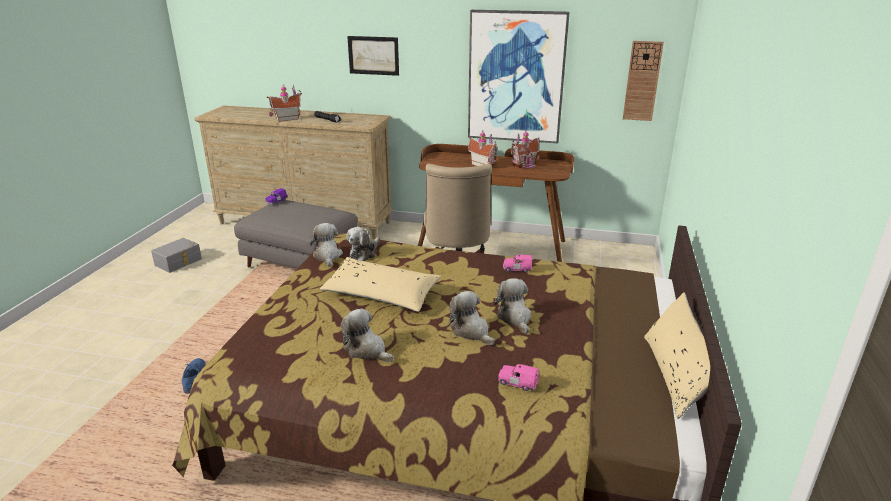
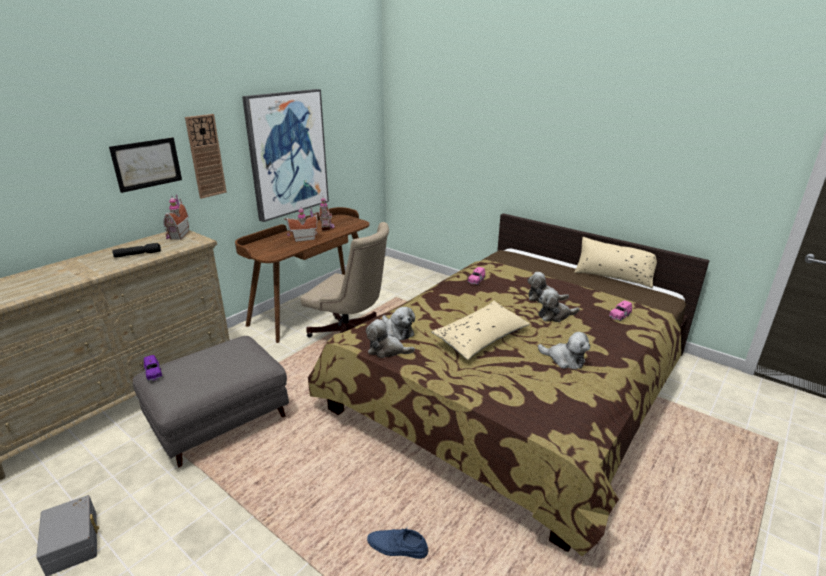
camera: 65 degrees left, 0 degrees up
toy house [267,85,302,122] -> toy house moved to [164,194,189,240]
plush toy [341,308,394,362] -> plush toy turned 120 degrees counterclockwise [538,332,590,369]
wall clock [623,41,664,121] -> wall clock moved to [185,114,227,199]

